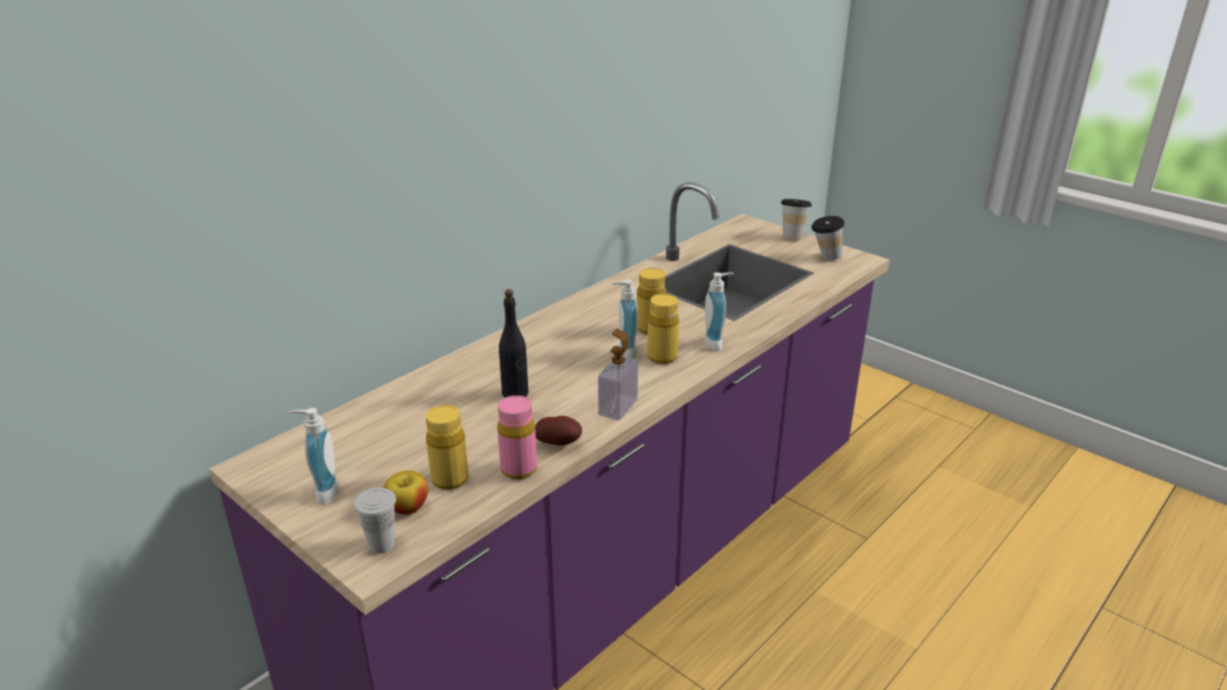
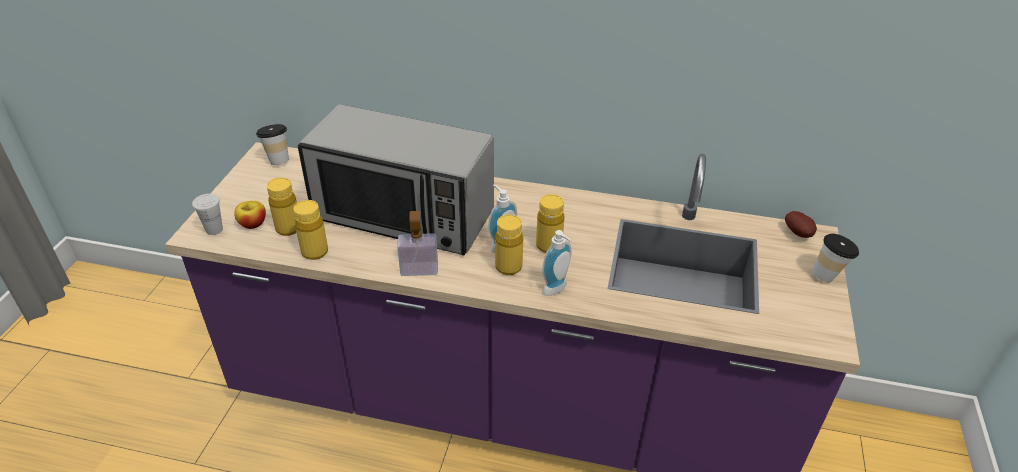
camera: 60 degrees right, 10 degrees up
soap dispenser [290,408,339,505] -> none
pink bottle [497,395,537,479] -> yellow bottle [293,200,328,260]
black bottle [499,289,529,398] -> microwave [298,104,494,255]
potato [535,416,582,446] -> potato moved to [785,211,817,238]
cup [811,216,844,260] -> cup moved to [256,124,289,165]

